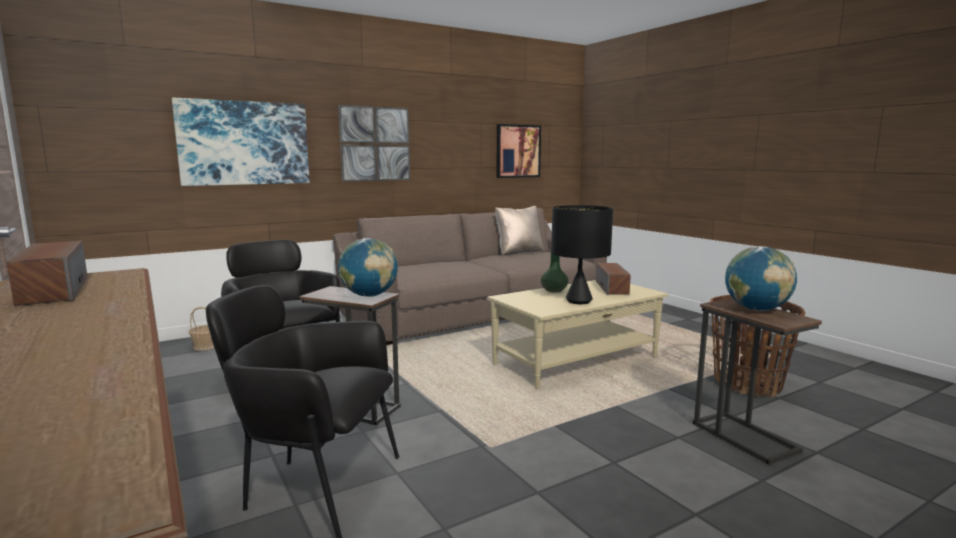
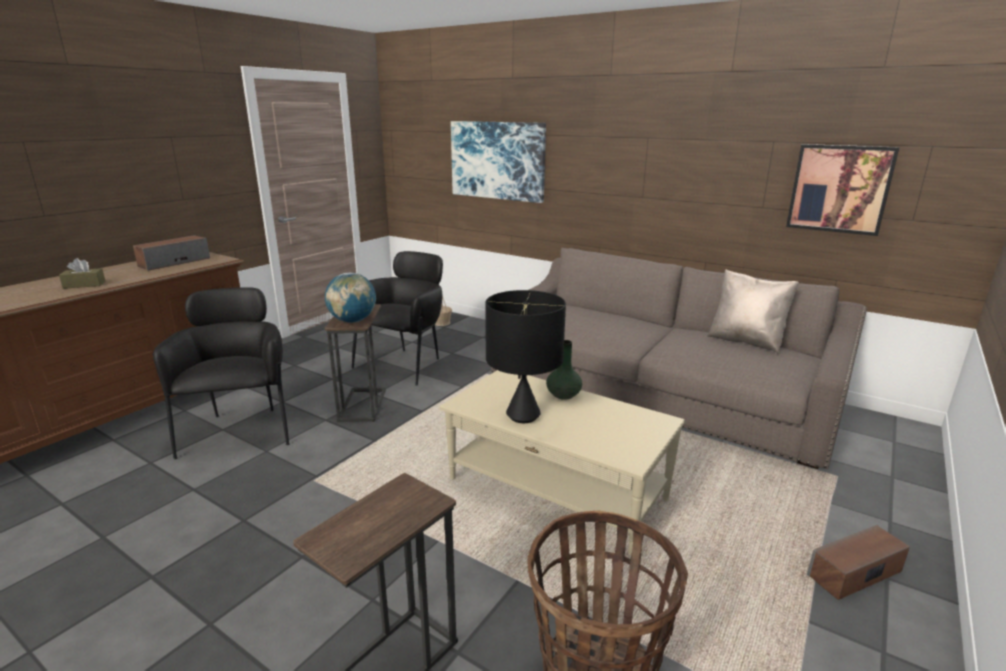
camera: 65 degrees right, 10 degrees up
picture [338,105,410,181] -> none
speaker [596,263,631,295] -> speaker moved to [807,525,910,600]
globe [725,246,797,311] -> none
none -> brown tissue box [59,258,105,289]

